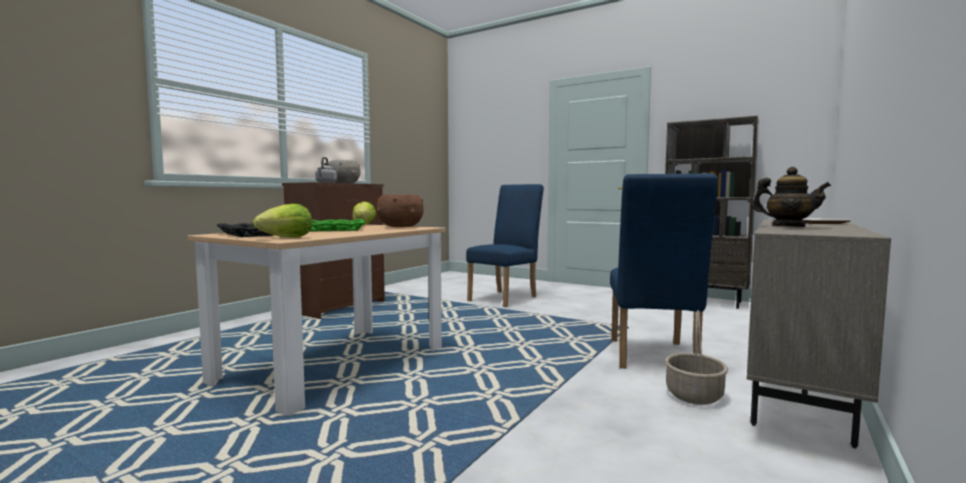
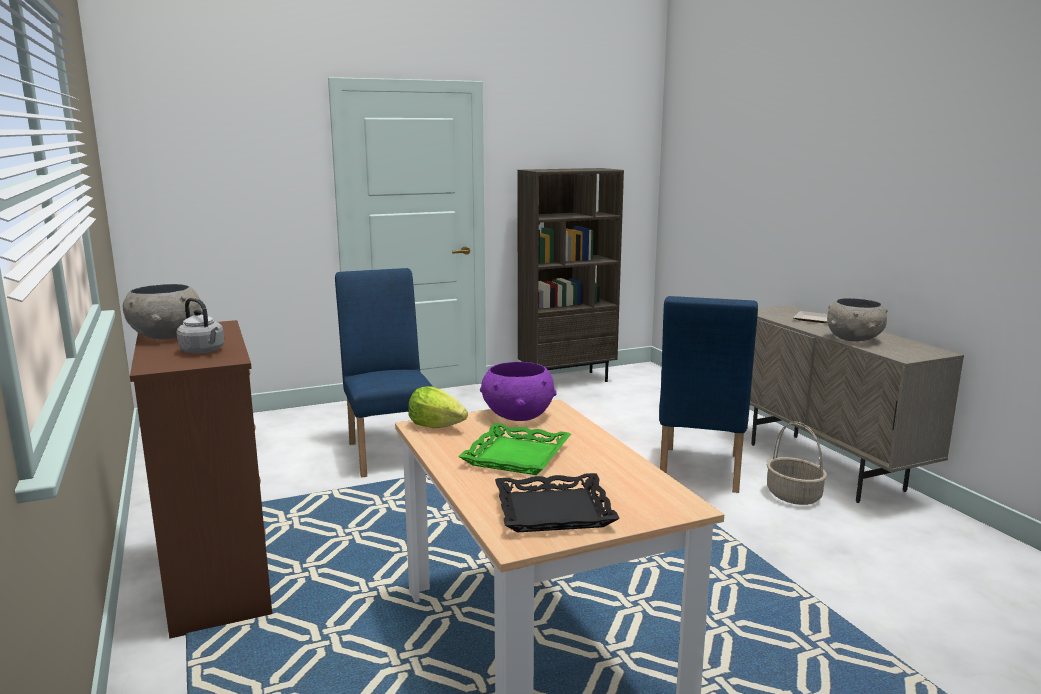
camera: 55 degrees left, 10 degrees up
lettuce [253,204,312,238] -> none
brown bowl [376,195,424,227] -> purple bowl [480,362,557,421]
blue chair [610,174,719,368] -> blue chair turned 60 degrees clockwise [659,296,758,493]
teapot [751,167,831,227] -> grey bowl [827,298,887,342]

